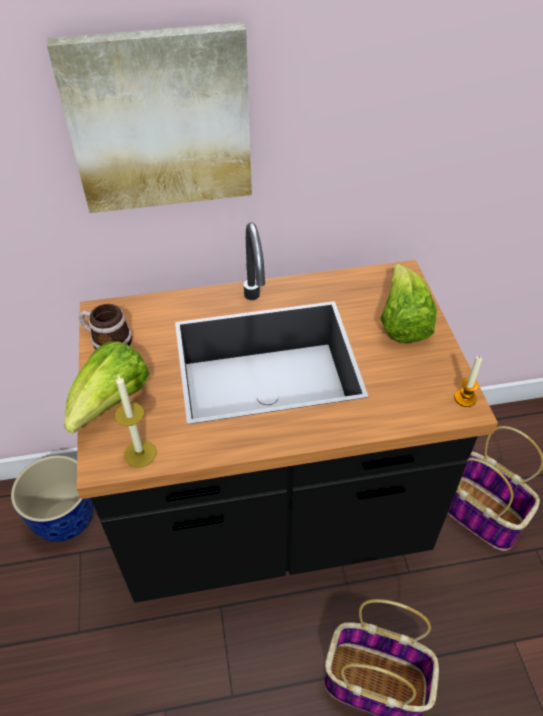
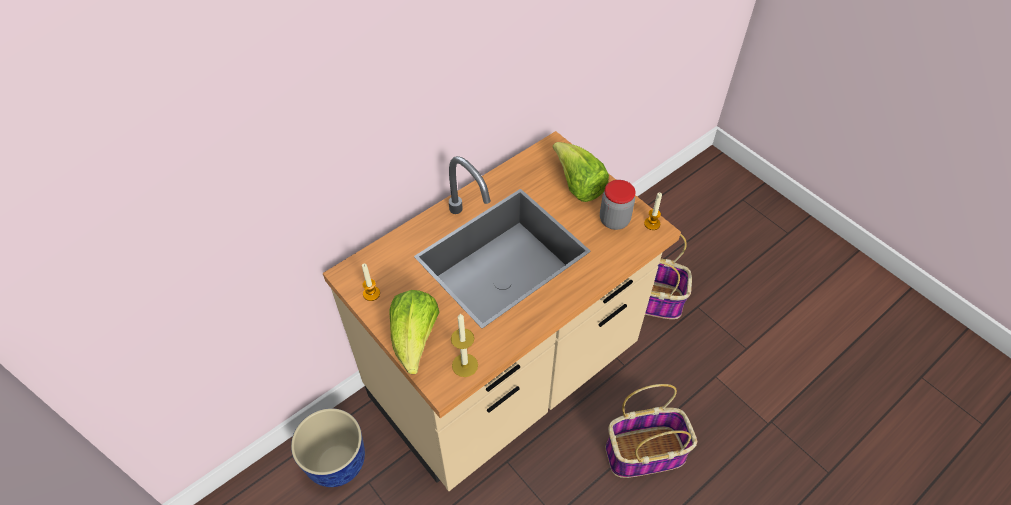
camera: 30 degrees left, 5 degrees up
picture [47,22,252,213] -> none
black counter [77,222,498,603] -> beige counter [323,131,681,491]
mug [79,304,132,350] -> candle [362,264,380,301]
none -> jar [600,180,635,230]

